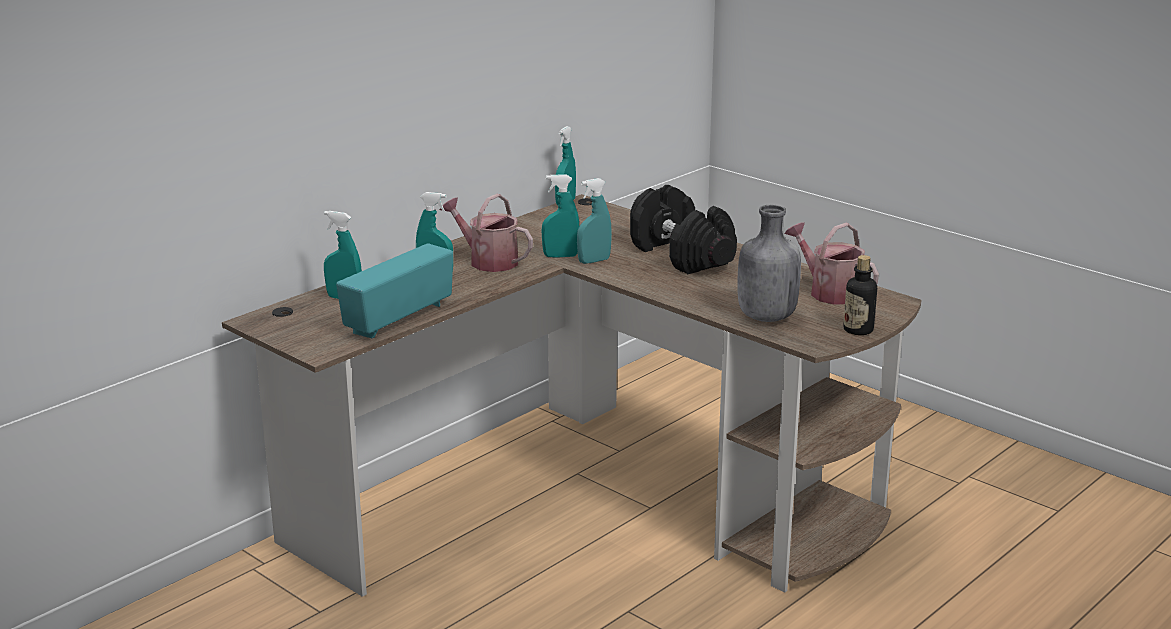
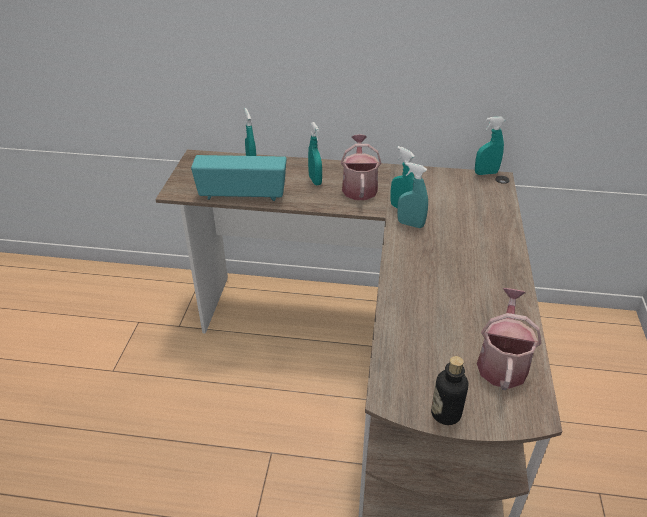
camera: 55 degrees right, 15 degrees up
black dumbbell [630,185,737,274] -> none
grey bottle [738,205,801,322] -> none

